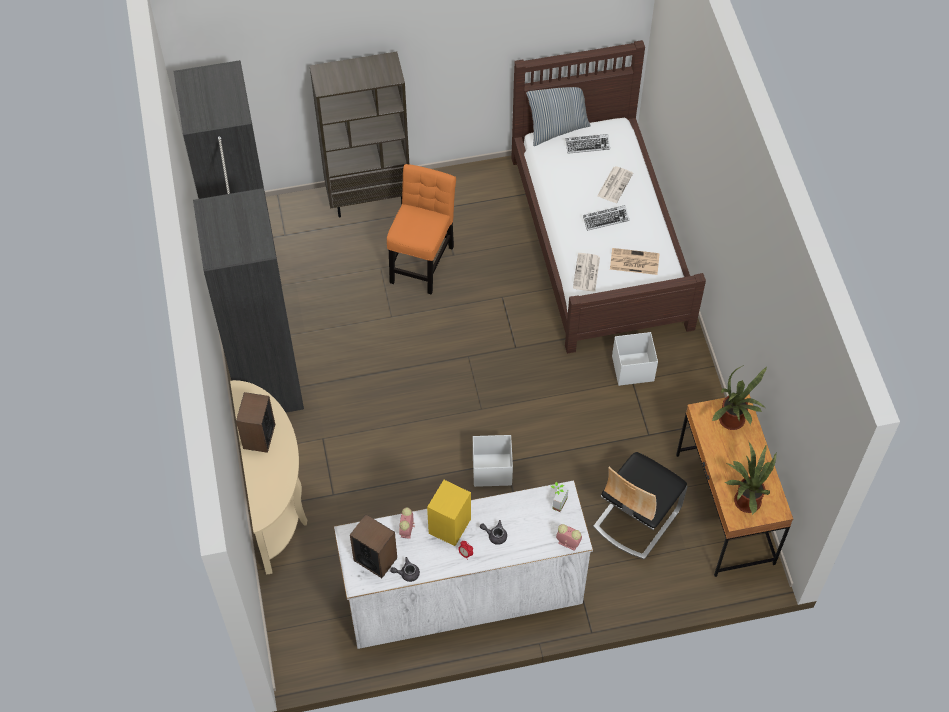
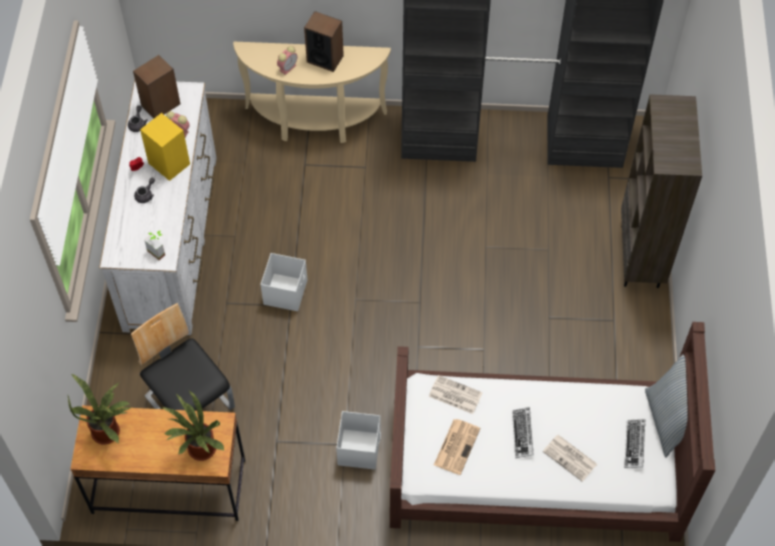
camera: 105 degrees right, 0 degrees up
orange chair [387,164,456,294] -> none
alarm clock [556,524,582,551] -> alarm clock moved to [277,46,297,75]

